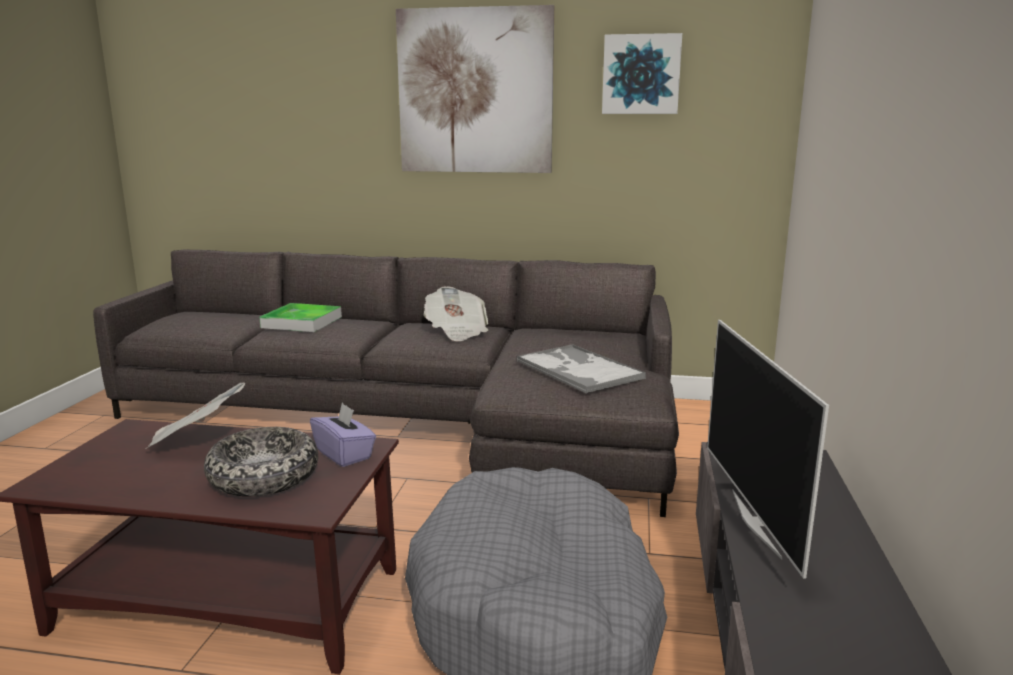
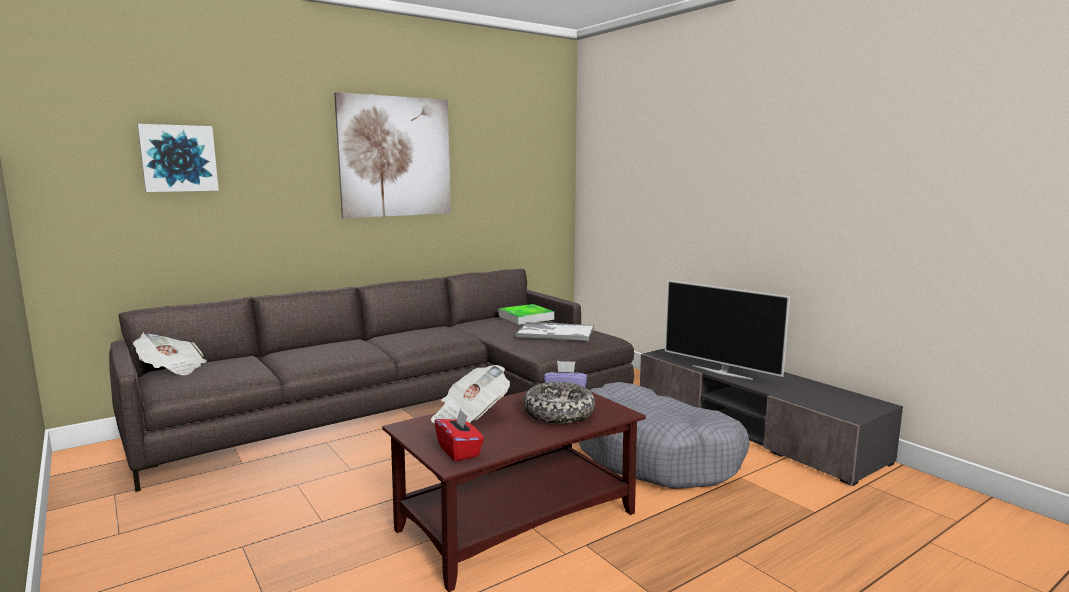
camera: 45 degrees left, 5 degrees down
tray [259,303,342,332] -> tray moved to [499,304,554,325]
newspaper [423,286,488,341] -> newspaper moved to [133,333,207,375]
picture [602,33,682,114] -> picture moved to [137,124,219,192]
none -> red tissue box [434,408,484,462]

